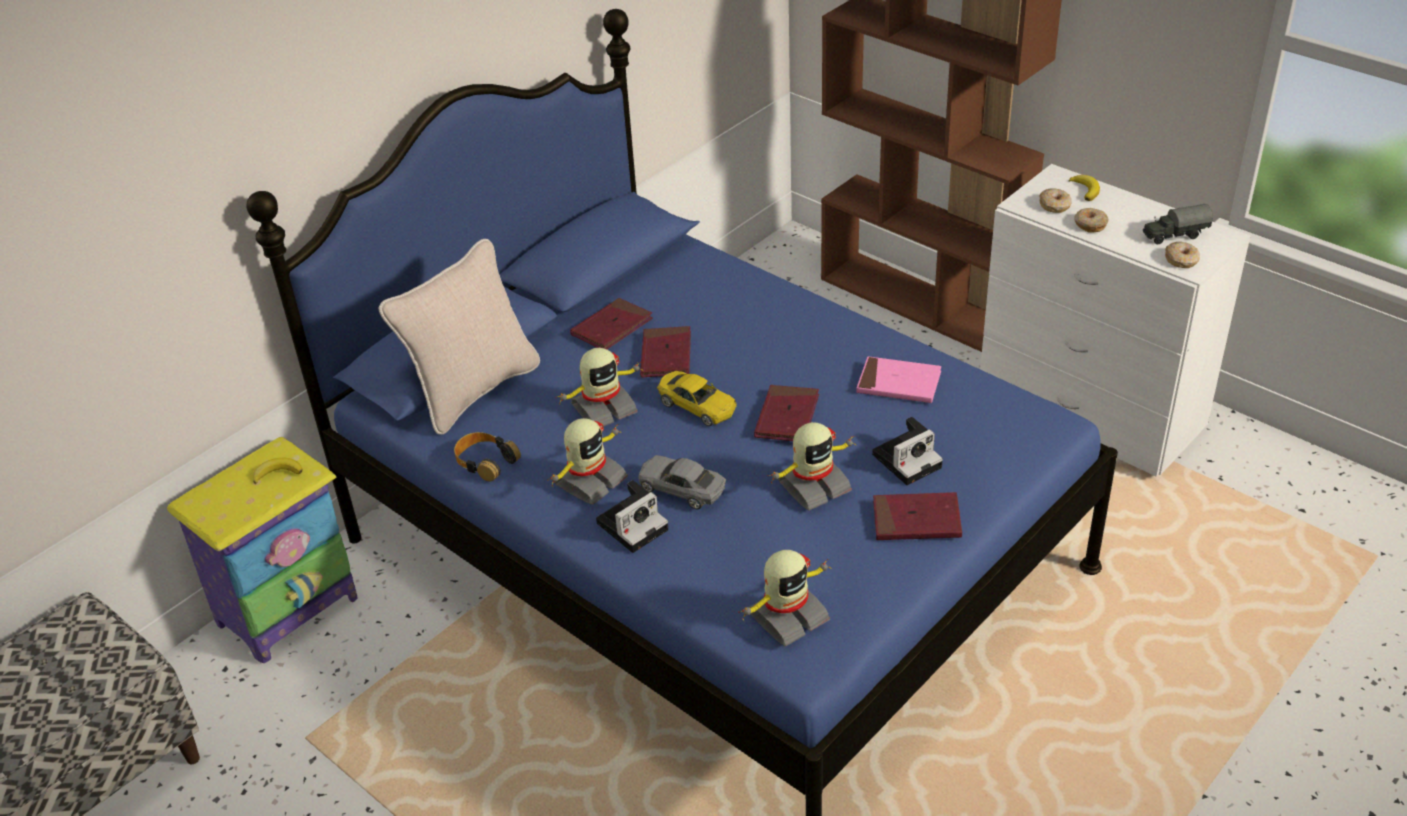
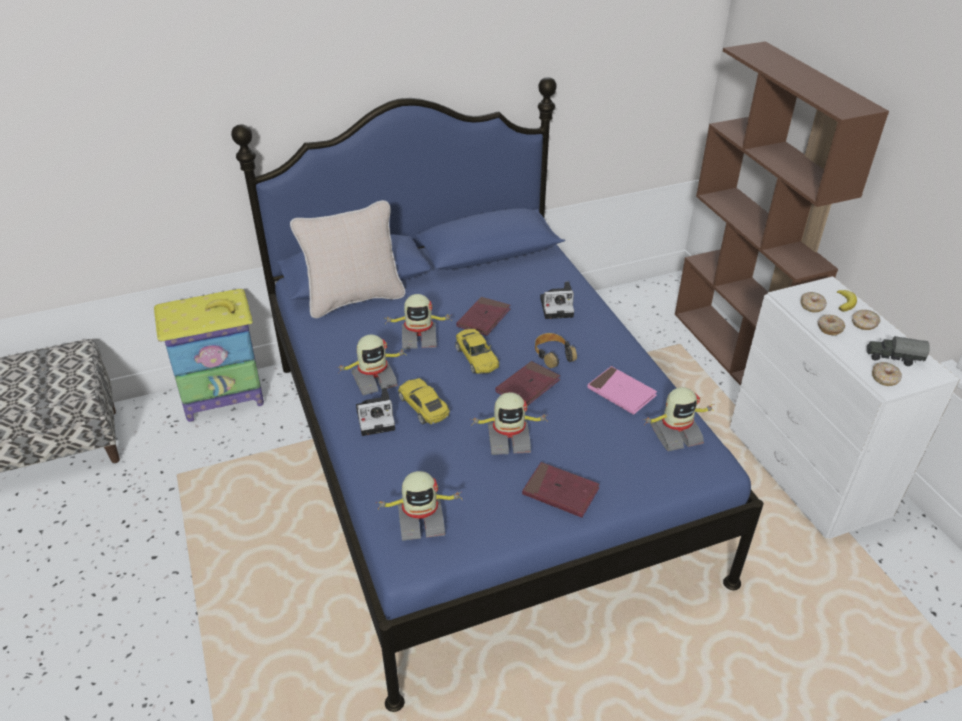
camera: 25 degrees right, 0 degrees up
headphones [454,432,521,482] -> headphones moved to [535,333,577,368]
red book [570,298,653,349] -> none
grey toy car [638,455,726,510] -> yellow toy car [398,378,450,425]
camera [872,417,943,485] -> camera moved to [540,282,574,319]
none -> toy robot [644,387,715,451]
none -> donut [852,310,880,330]

